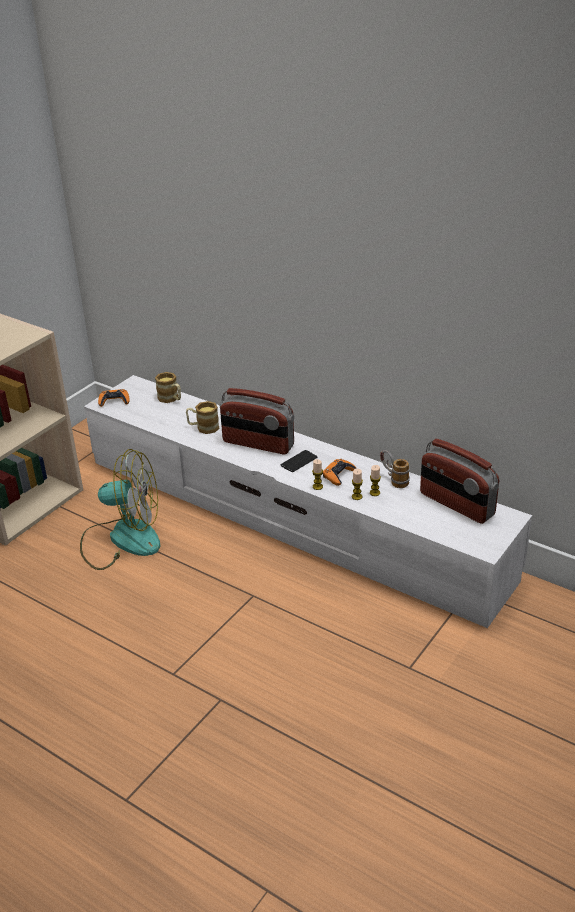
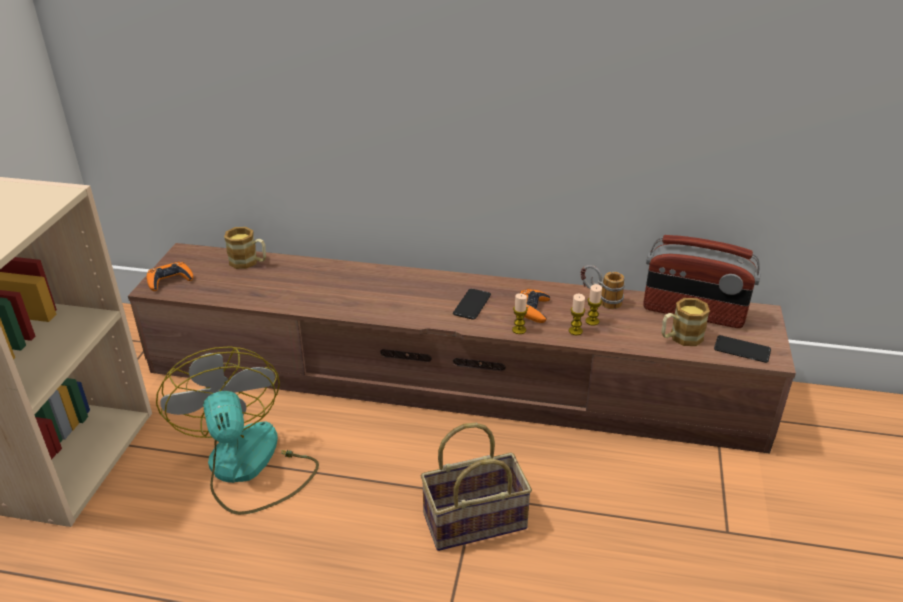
camera: 25 degrees left, 0 degrees up
fan [80,449,160,570] -> fan turned 90 degrees counterclockwise [156,346,319,515]
white tv stand [84,375,532,628] -> brown tv stand [128,243,796,454]
mug [186,401,219,434] -> mug moved to [661,298,710,346]
radio [220,388,294,454] -> none
none -> basket [421,422,532,551]
none -> phone [714,335,771,363]

